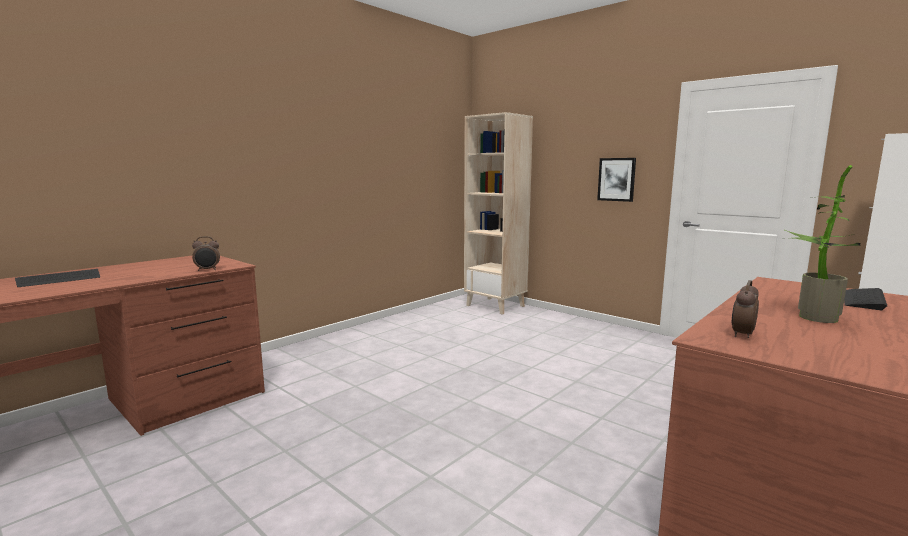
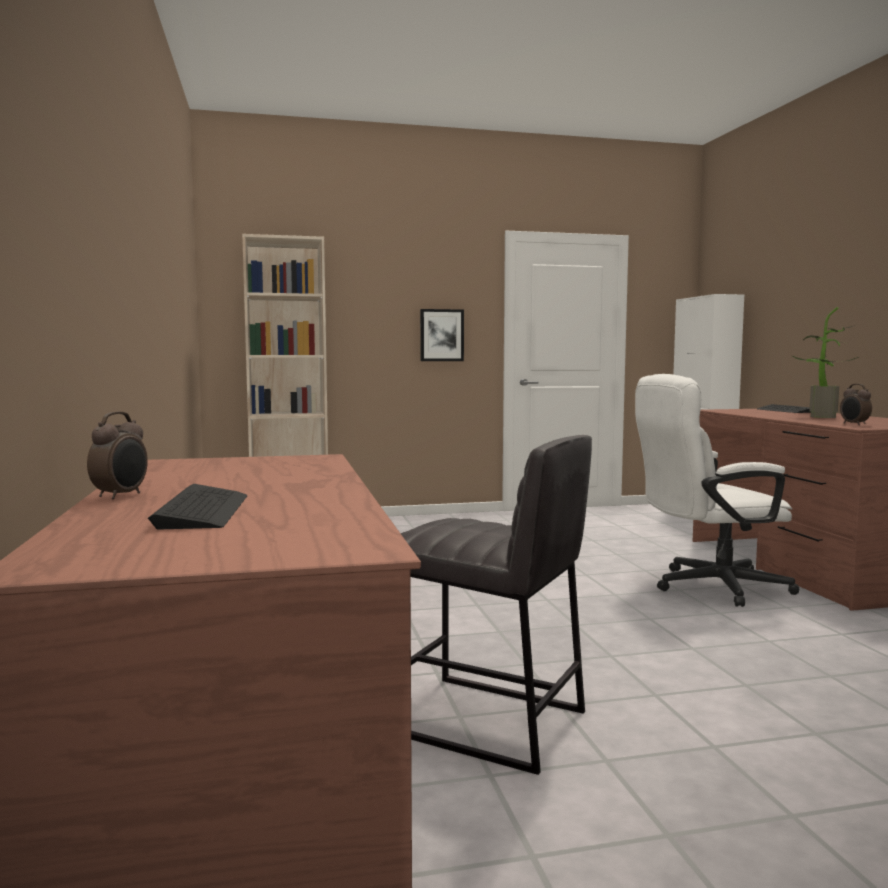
camera: 55 degrees left, 5 degrees down
alarm clock [192,236,220,271] -> alarm clock moved to [87,411,148,499]
none -> grey stool [401,435,592,775]
none -> white office chair [635,374,799,607]

